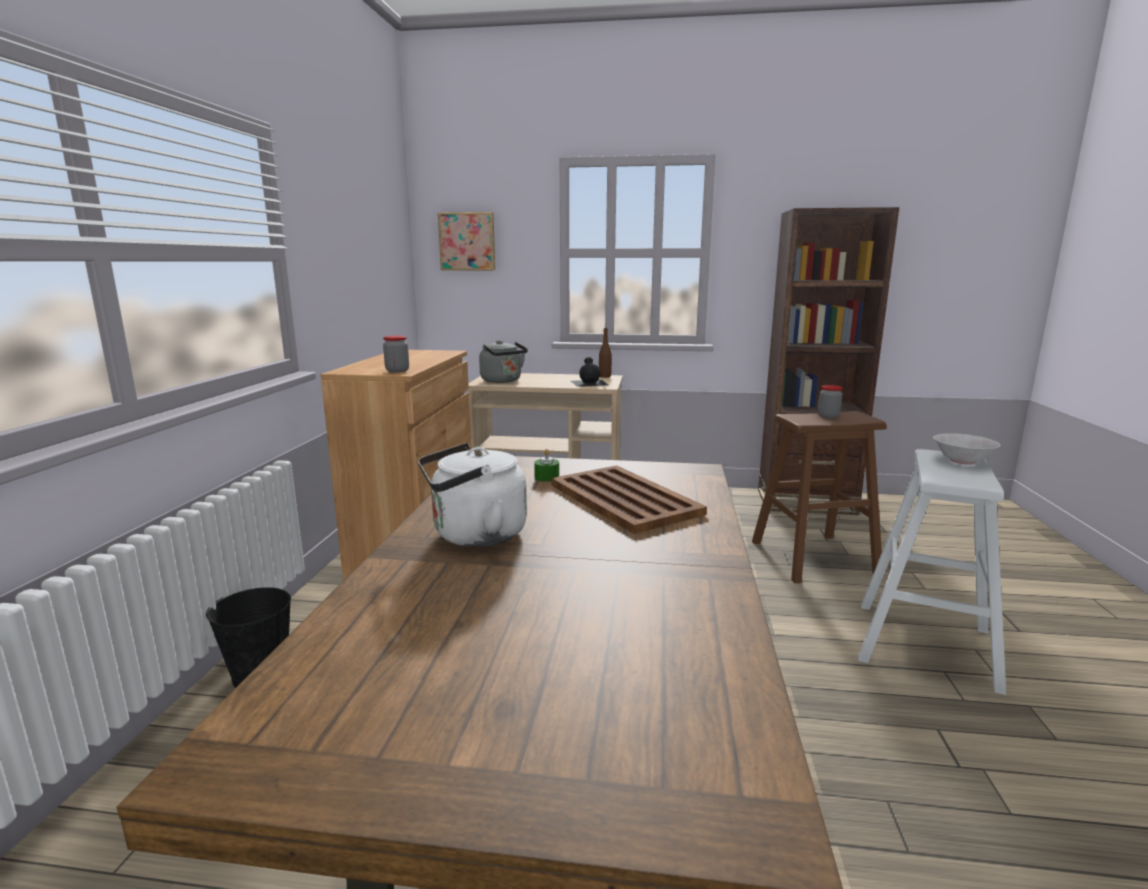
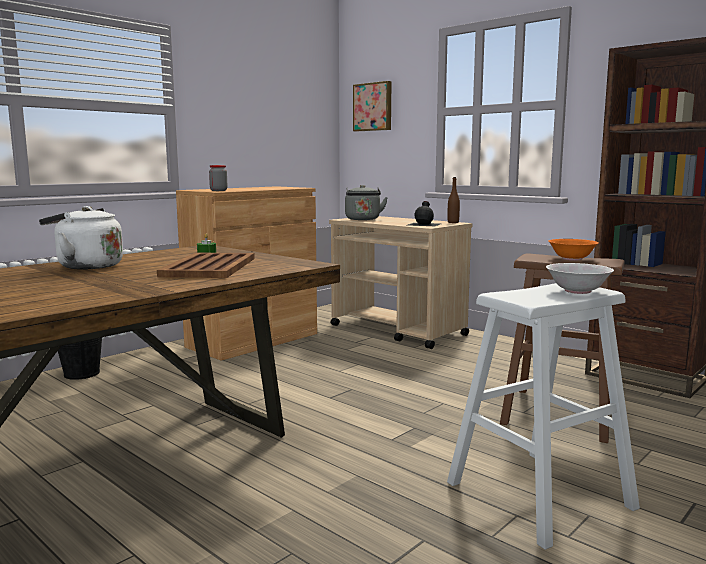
camera: 35 degrees right, 5 degrees down
jar [818,385,843,419] -> orange bowl [549,239,599,261]

